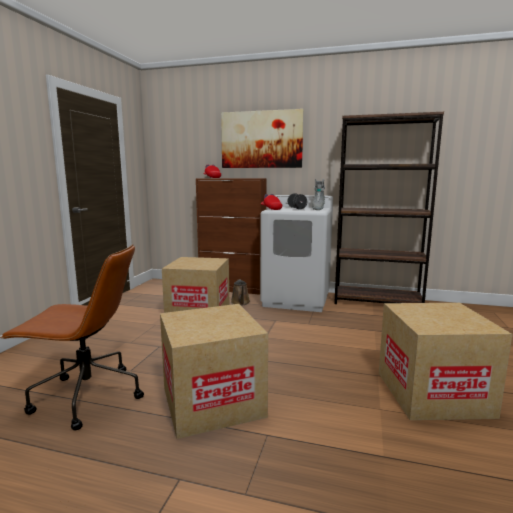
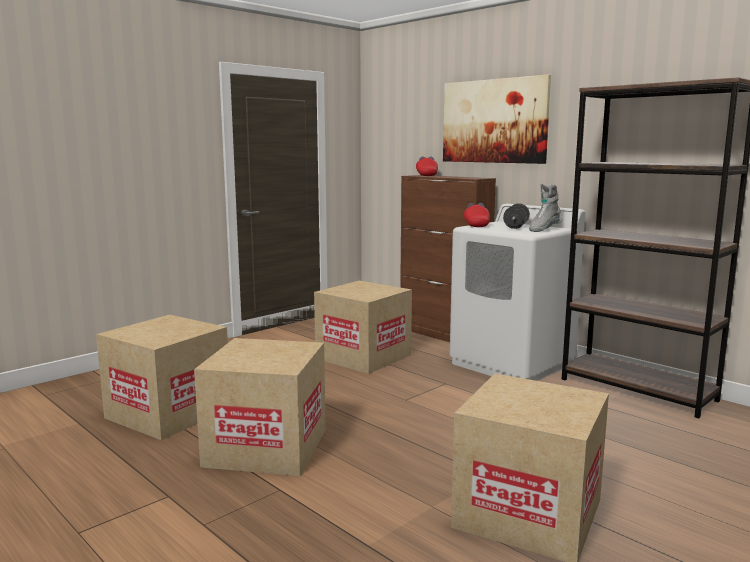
camera: 30 degrees right, 0 degrees up
brown office chair [0,244,144,430] -> cardboard box [96,315,228,440]
brown watering can [231,280,250,305] -> none

